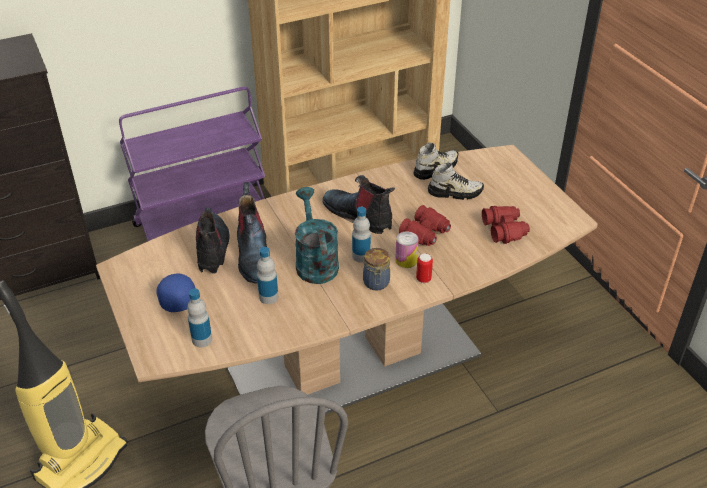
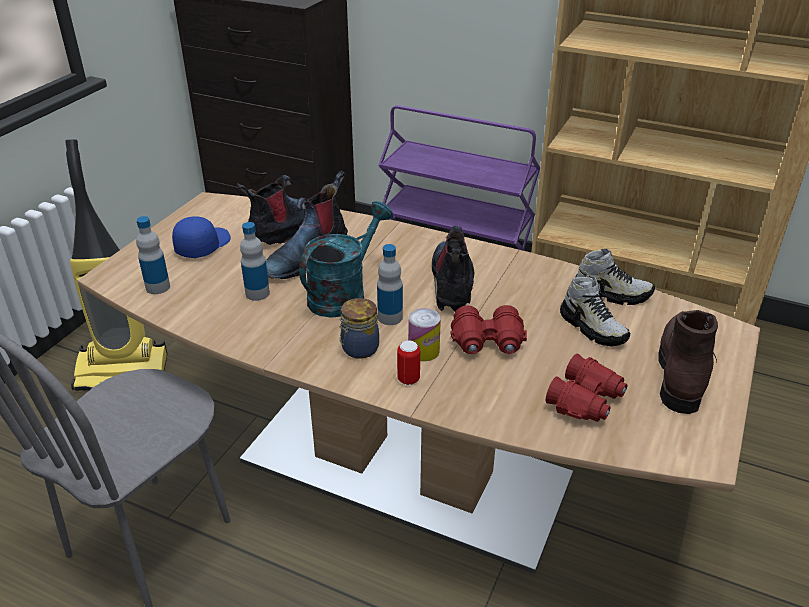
camera: 50 degrees right, 5 degrees down
none -> brown boot [658,310,718,414]

